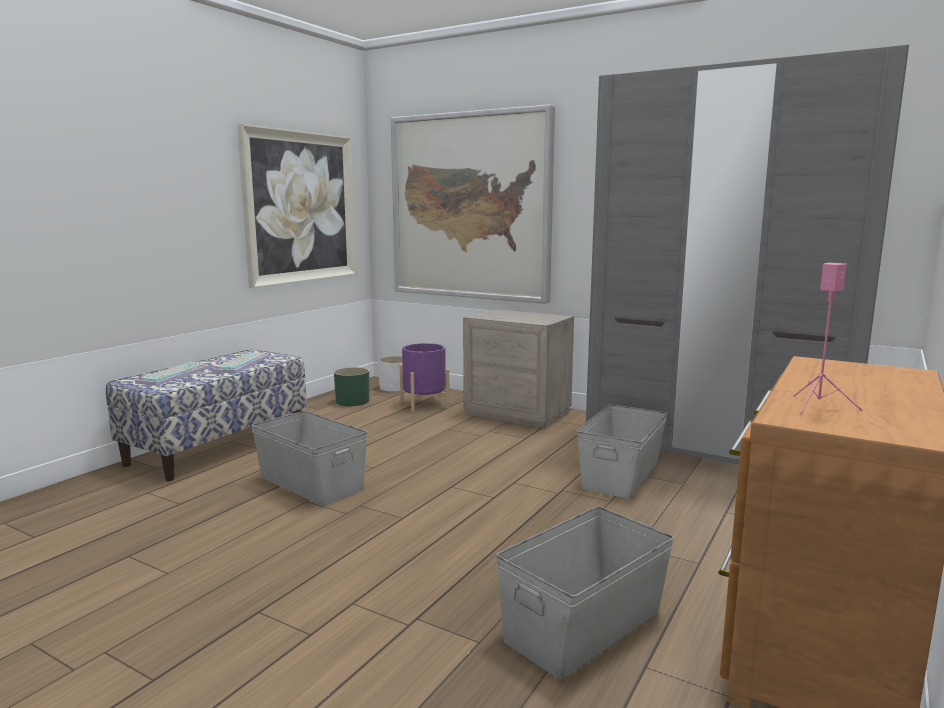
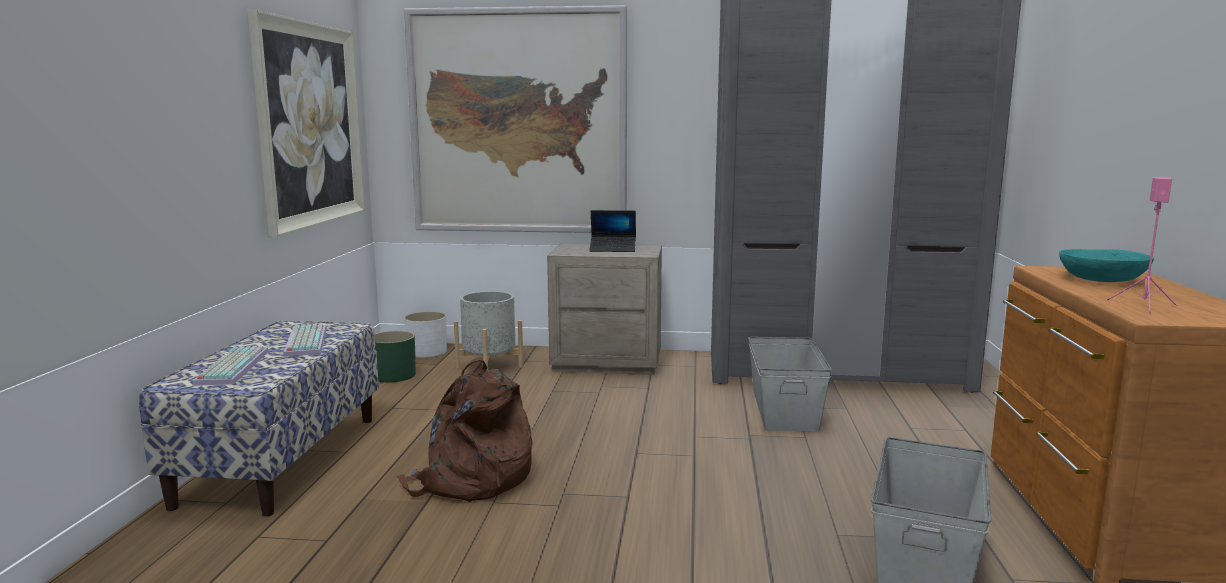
camera: 25 degrees left, 0 degrees up
grey storage box [251,411,368,506] -> brown backpack [397,357,533,502]
purple planter [400,343,450,413] -> grey planter [454,291,523,371]
none -> laptop [589,210,636,252]
none -> turquoise bowl [1059,249,1154,282]

